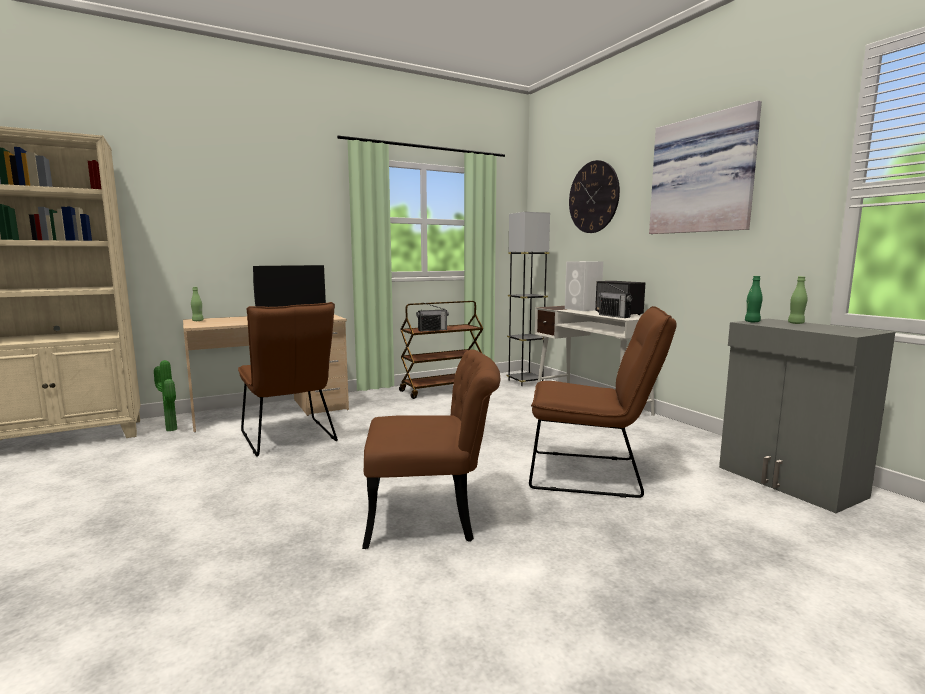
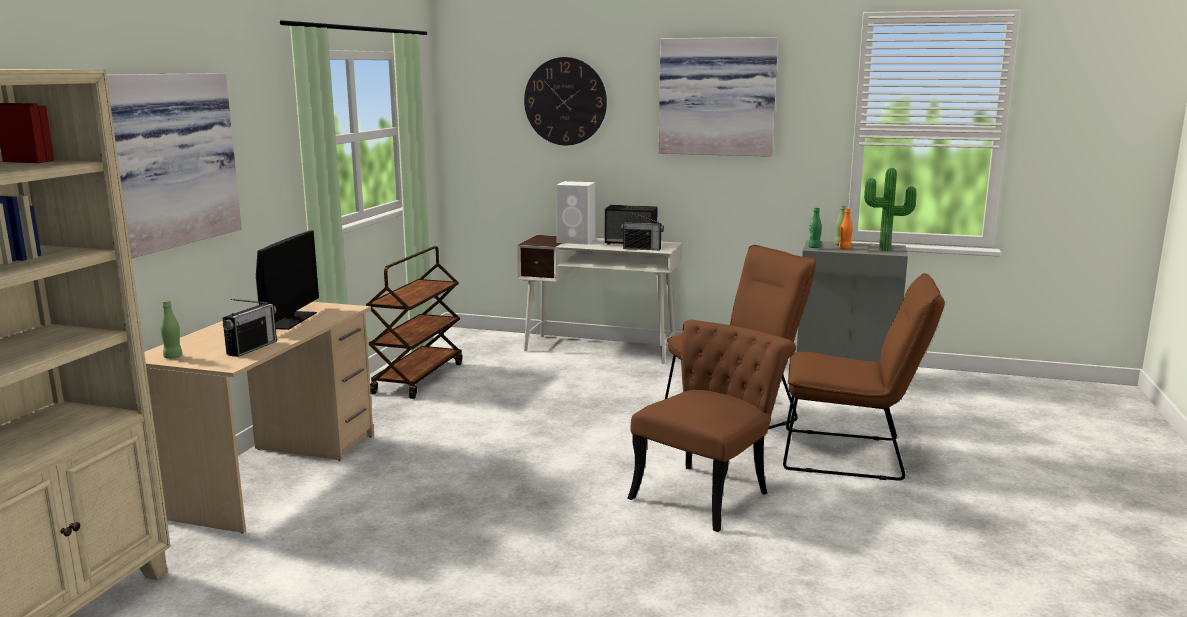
camera: 45 degrees left, 5 degrees up
potted plant [154,360,177,431] -> potted plant moved to [864,168,917,251]
brown chair [238,302,338,457] -> brown chair moved to [783,273,945,480]
radio [416,302,449,332] -> radio moved to [222,299,277,357]
grey floor lamp [506,212,550,386] -> none
none -> picture [107,73,242,259]
none -> orange bottle [839,208,853,250]

